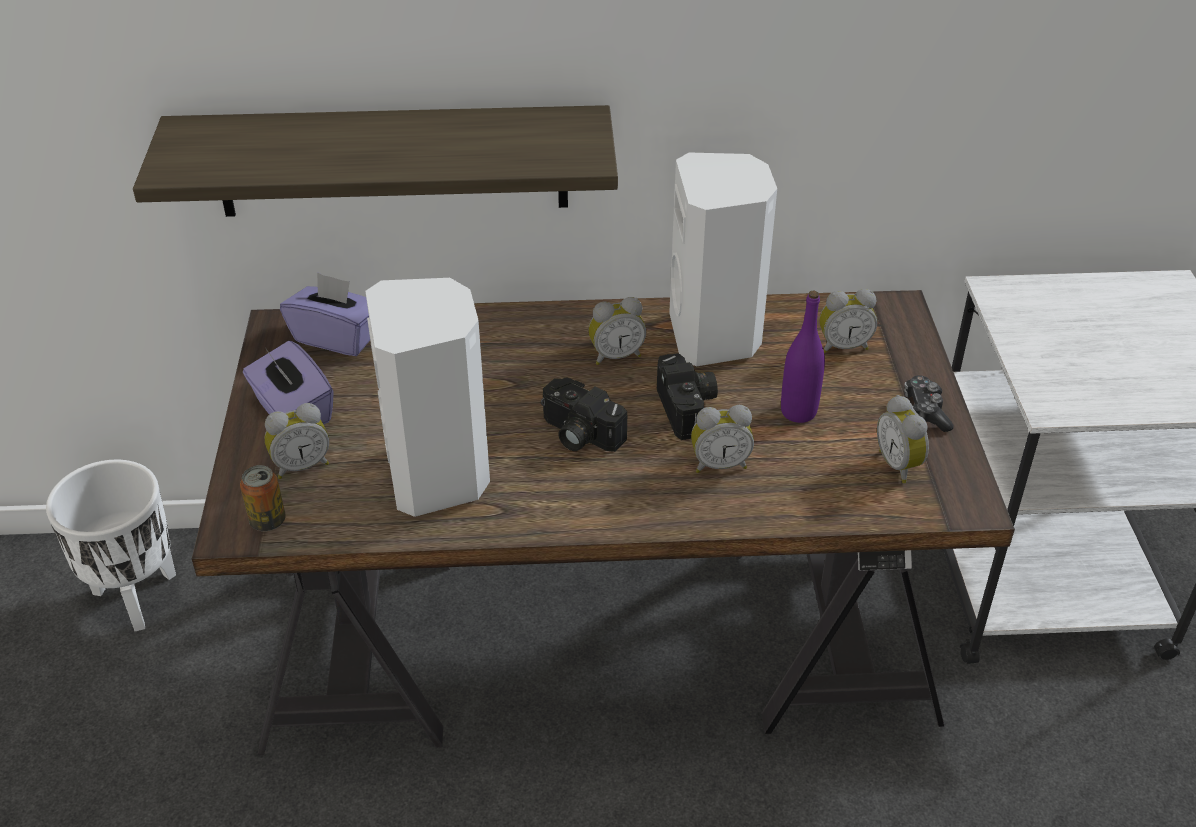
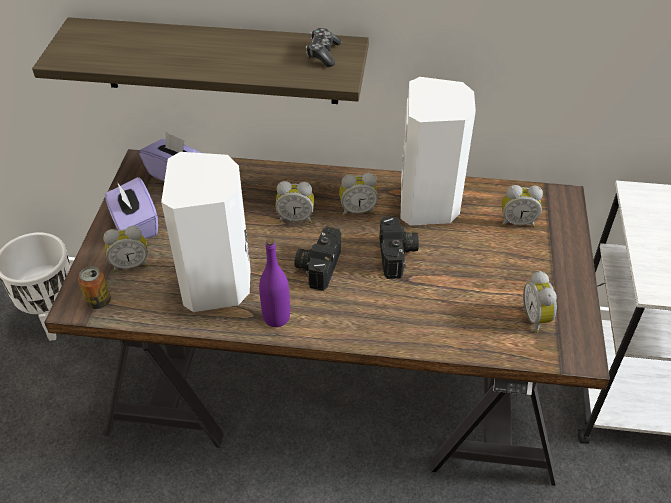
camera: 10 degrees right, 5 degrees up
camera [541,378,627,452] -> camera turned 60 degrees clockwise [294,227,342,291]
alarm clock [691,405,754,473] -> alarm clock moved to [275,181,315,223]
purple bottle [781,291,825,423] -> purple bottle moved to [259,239,290,327]
game controller [904,375,954,432] -> game controller moved to [306,28,341,67]

